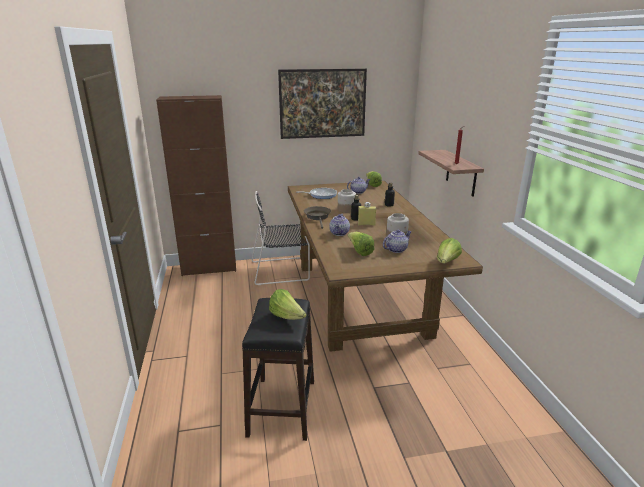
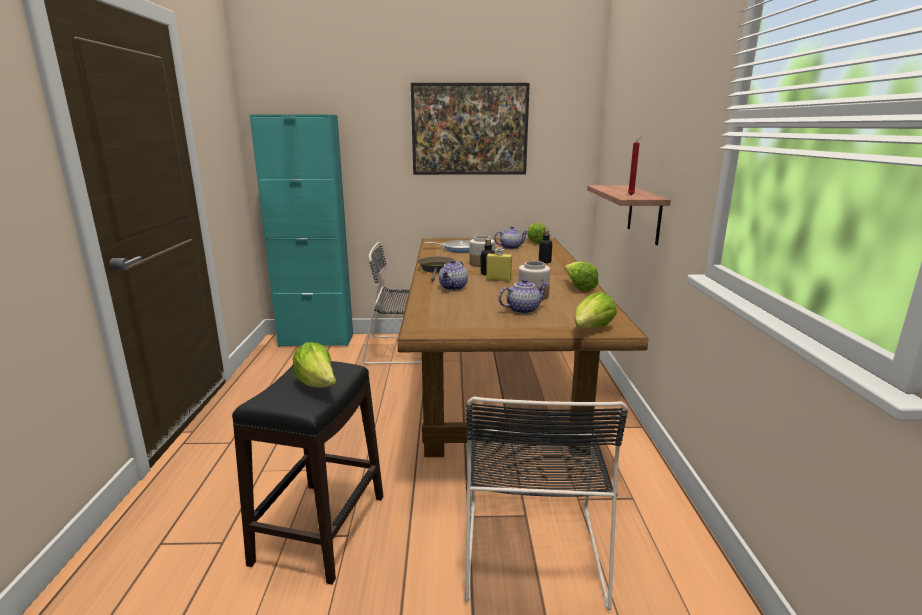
camera: 10 degrees right, 5 degrees down
brown cabinet [156,95,236,276] -> turquoise cabinet [249,114,353,347]
lettuce [348,232,374,256] -> lettuce moved to [564,262,598,291]
none -> black chair [464,397,628,611]

